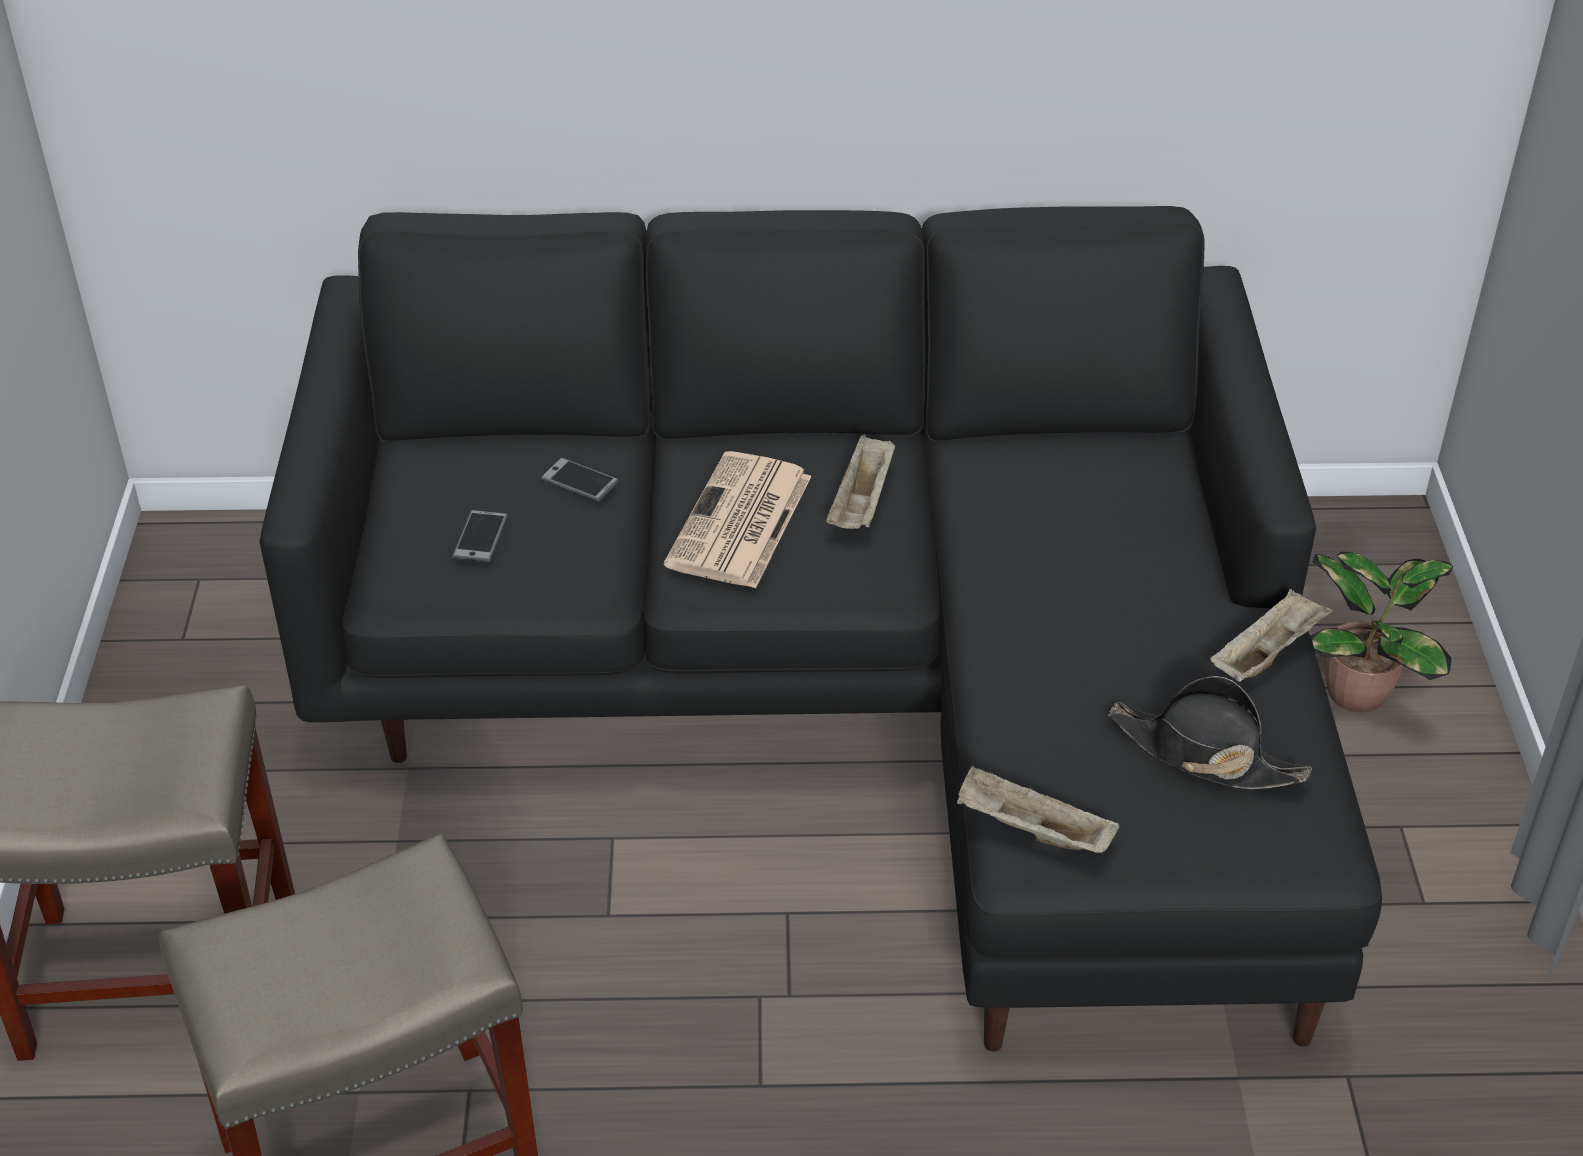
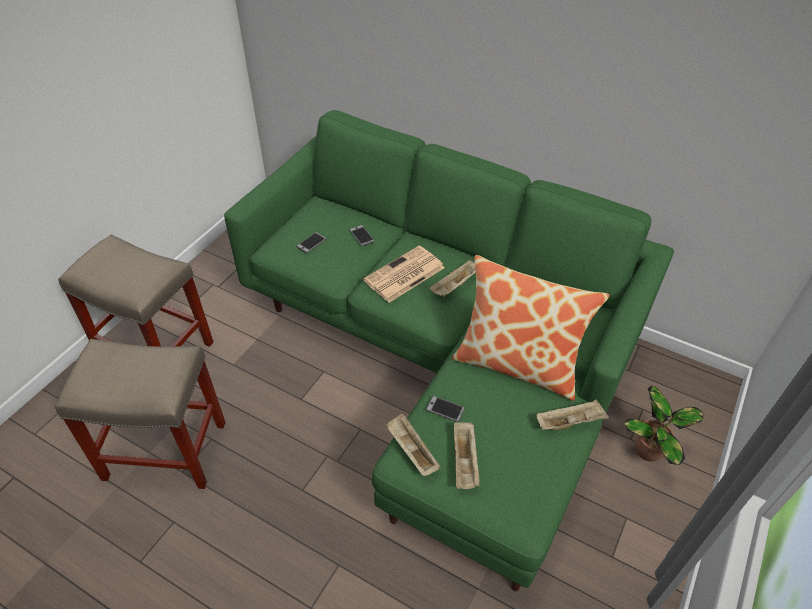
camera: 30 degrees right, 5 degrees up
black sofa [259,206,1382,1051] -> green sofa [224,110,674,591]
black hat [1108,676,1312,789] -> none
none -> phone [426,396,465,422]
none -> pillow [452,255,610,401]
none -> beige tray [454,421,480,489]

